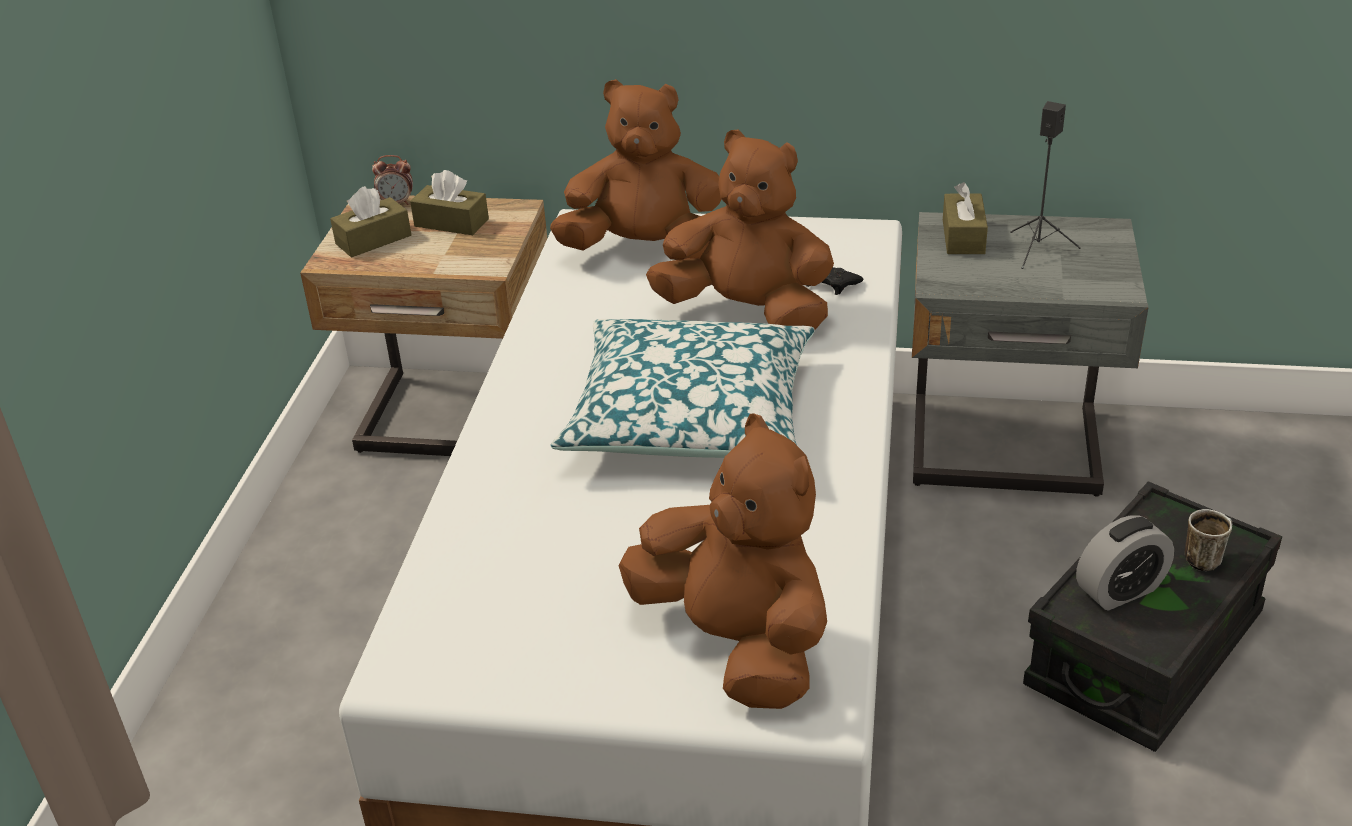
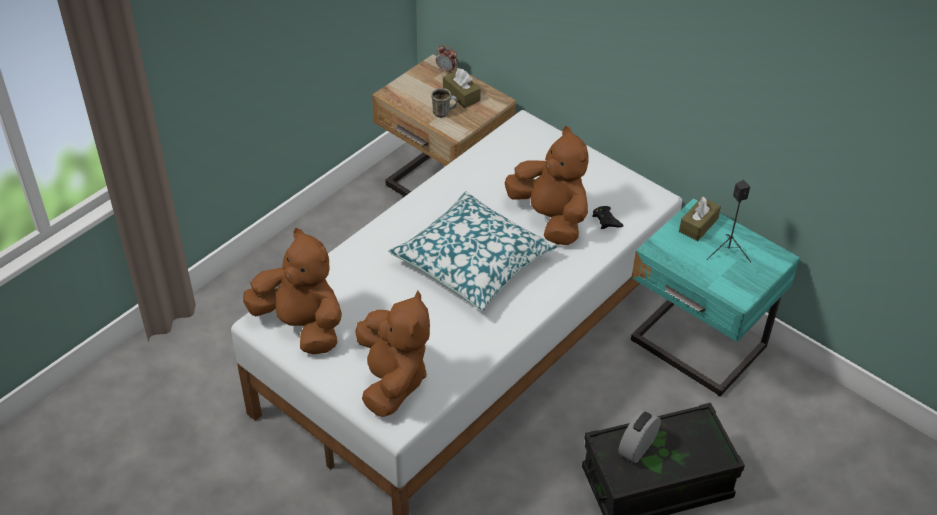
camera: 30 degrees right, 10 degrees up
brown tissue box [330,186,411,257] -> none
brown plush toy [550,79,721,259] -> brown plush toy moved to [243,228,342,354]
grey nightstand [912,212,1149,497] -> turquoise nightstand [631,198,800,396]
alarm clock [1076,515,1174,611] -> alarm clock turned 120 degrees clockwise [618,409,661,463]
mug [1184,509,1232,571] -> mug moved to [431,88,458,118]

